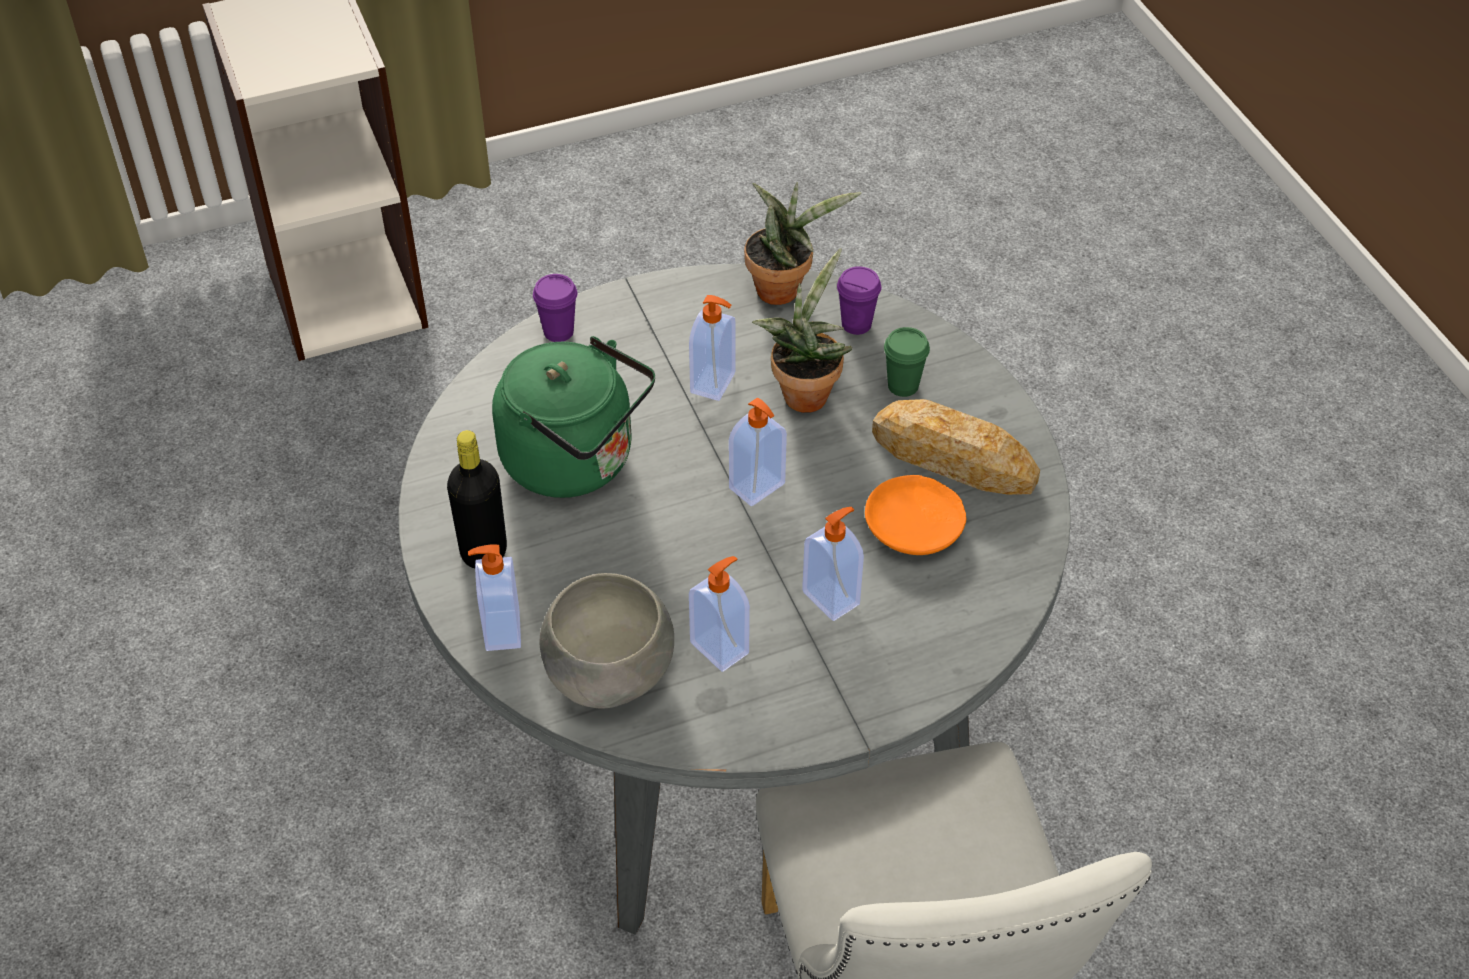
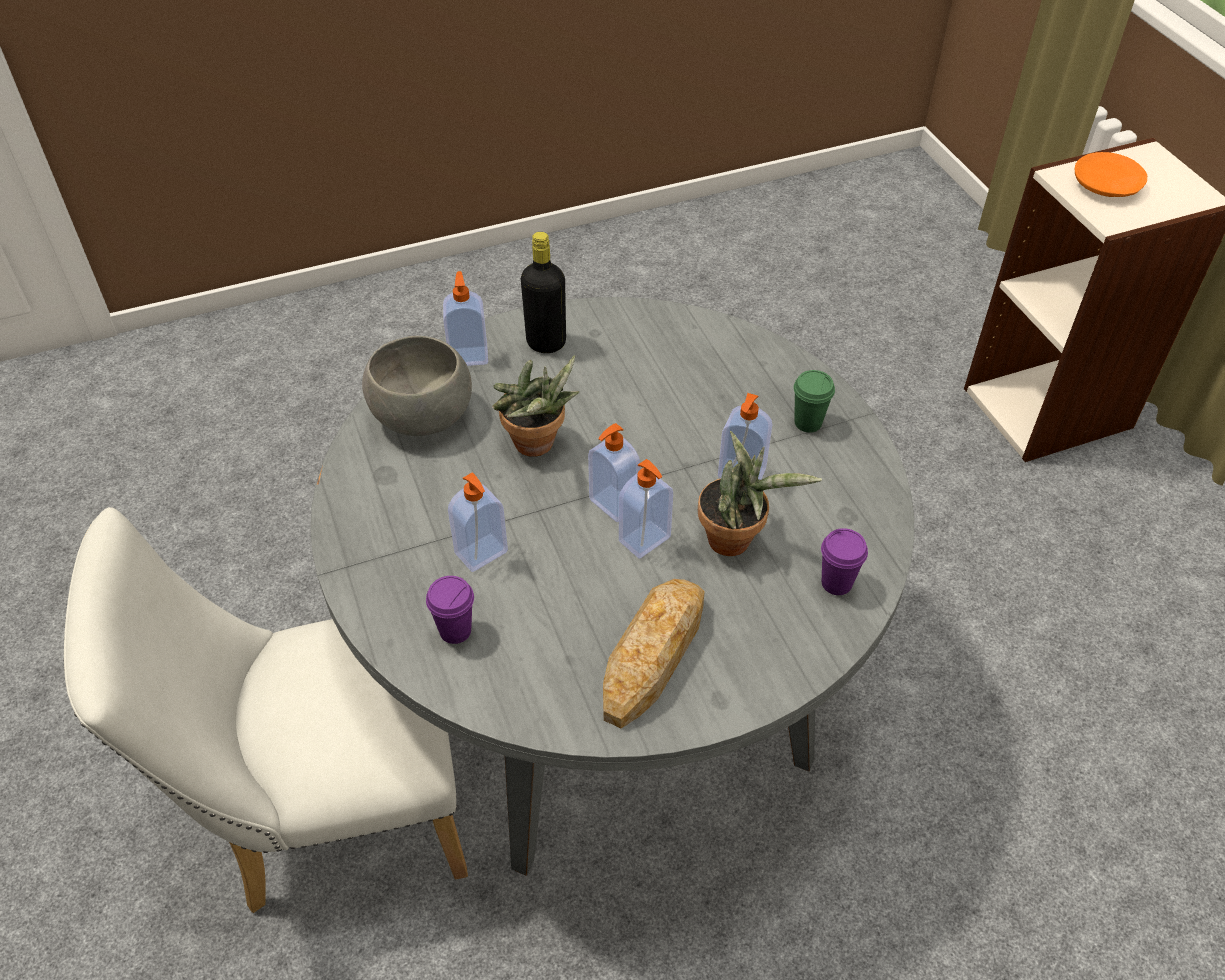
camera: 90 degrees right, 0 degrees up
green kettle [492,336,655,498] -> none
purple cup [533,274,577,342] -> purple cup moved to [426,576,474,644]
soap dispenser [689,556,750,672] -> soap dispenser moved to [619,459,673,559]
potted plant [744,182,861,305] -> potted plant moved to [492,355,579,457]
orange plate [865,475,966,555] -> orange plate moved to [1075,152,1147,197]
green cup [884,327,930,397] -> green cup moved to [794,370,835,433]

